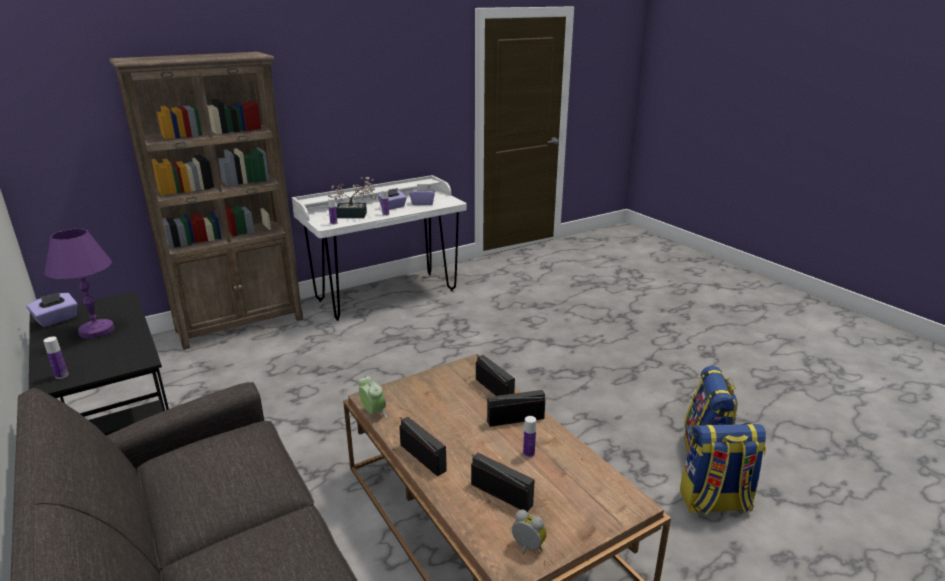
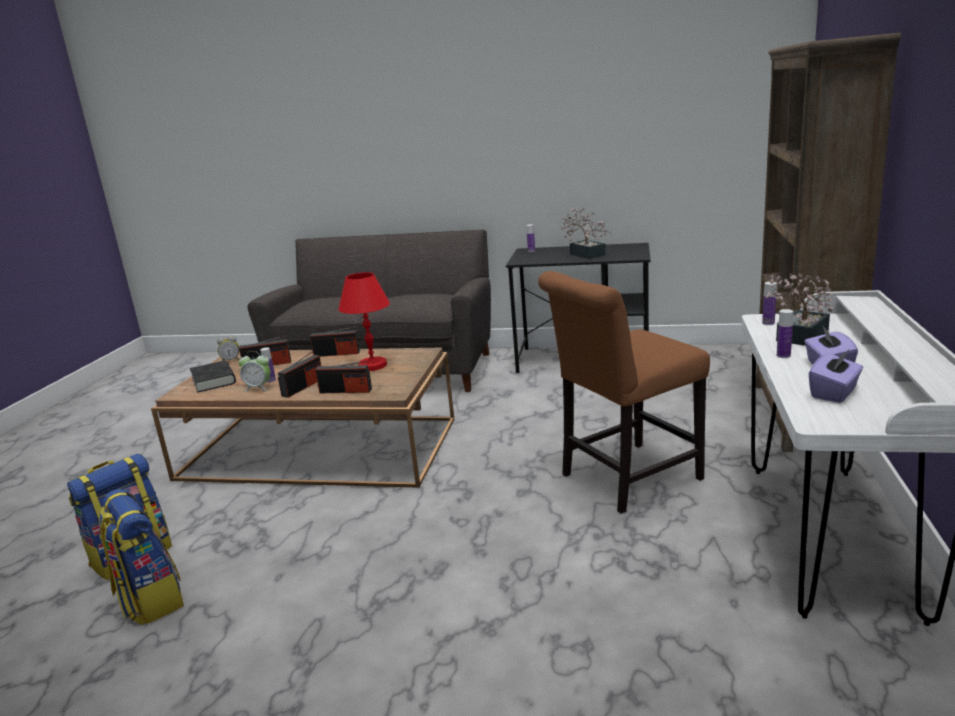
camera: 135 degrees right, 5 degrees down
purple tissue box [26,292,78,327] -> none
purple table lamp [45,229,115,339] -> potted plant [559,208,612,259]
alarm clock [359,376,388,418] -> alarm clock moved to [238,351,271,391]
none -> black book [190,361,236,393]
none -> red table lamp [338,272,390,371]
none -> brown chair [538,271,710,514]

